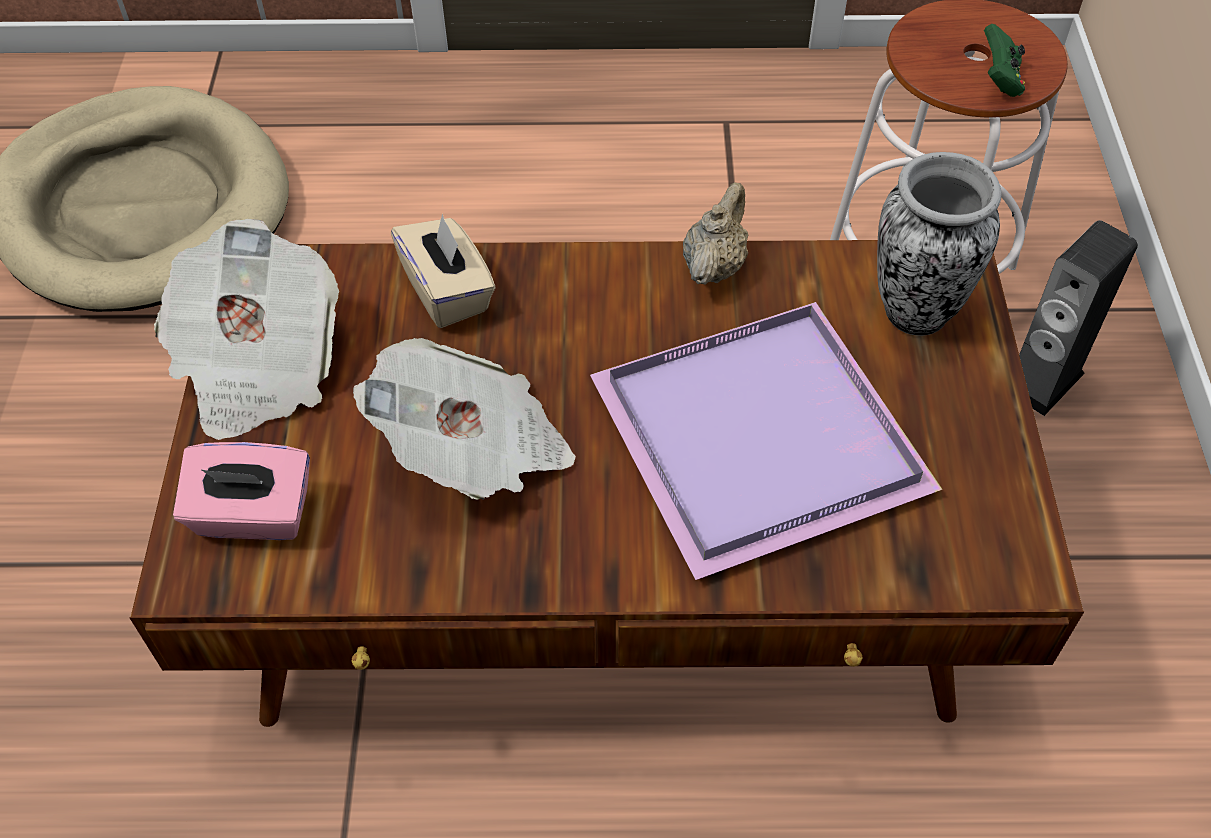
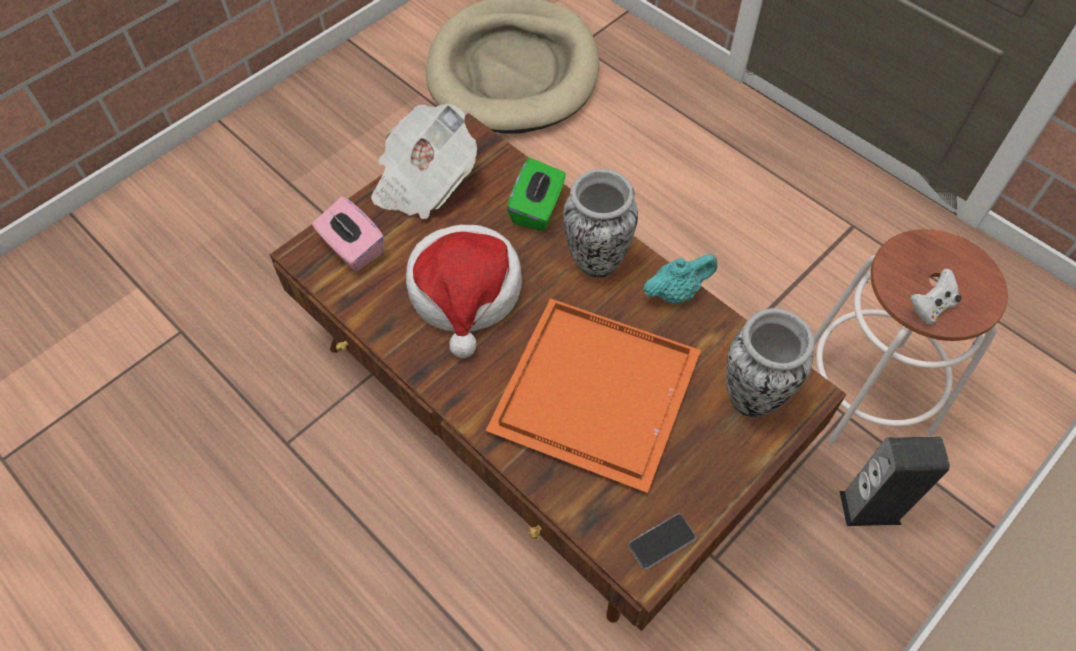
camera: 45 degrees right, 5 degrees up
newspaper [353,338,576,500] -> hat [406,225,522,359]
beige tissue box [391,213,496,328] -> green tissue box [507,158,566,231]
purple tray [590,302,943,580] -> orange tray [485,298,701,493]
beige teapot [683,183,748,285] -> turquoise teapot [643,254,717,303]
green game controller [984,24,1025,97] -> white game controller [910,269,962,324]
none -> vase [563,169,638,278]
none -> phone [628,514,696,570]

